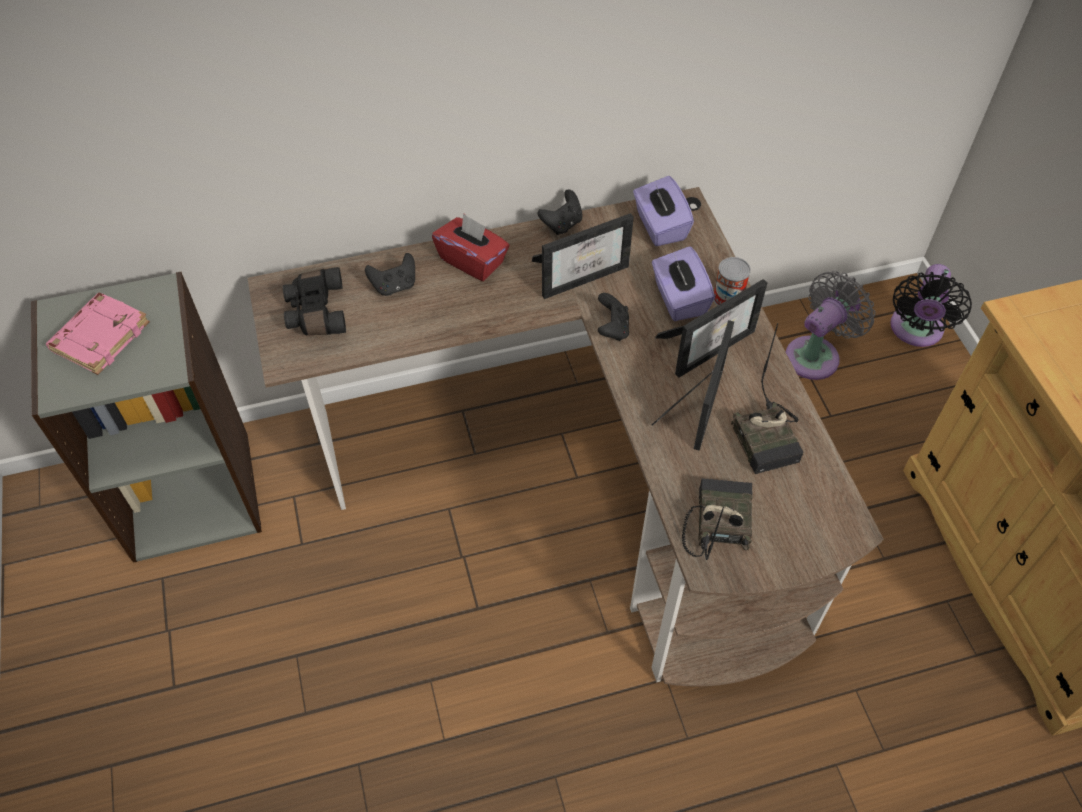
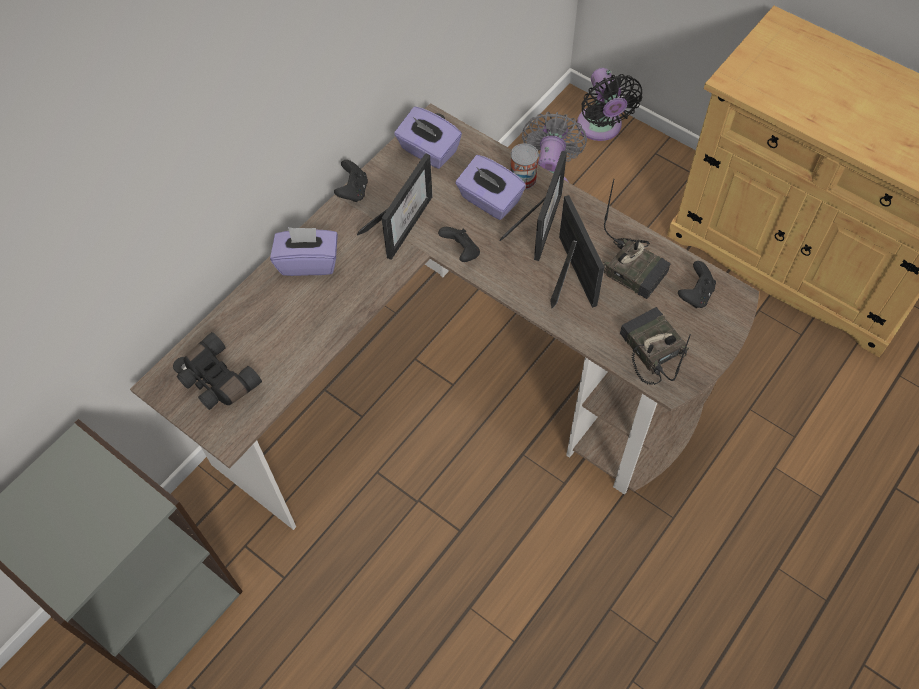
camera: 35 degrees left, 5 degrees up
pink book [46,293,150,375] -> none
black game controller [365,253,415,296] -> black game controller moved to [678,261,716,308]
red tissue box [432,213,509,281] -> purple tissue box [270,227,338,276]

